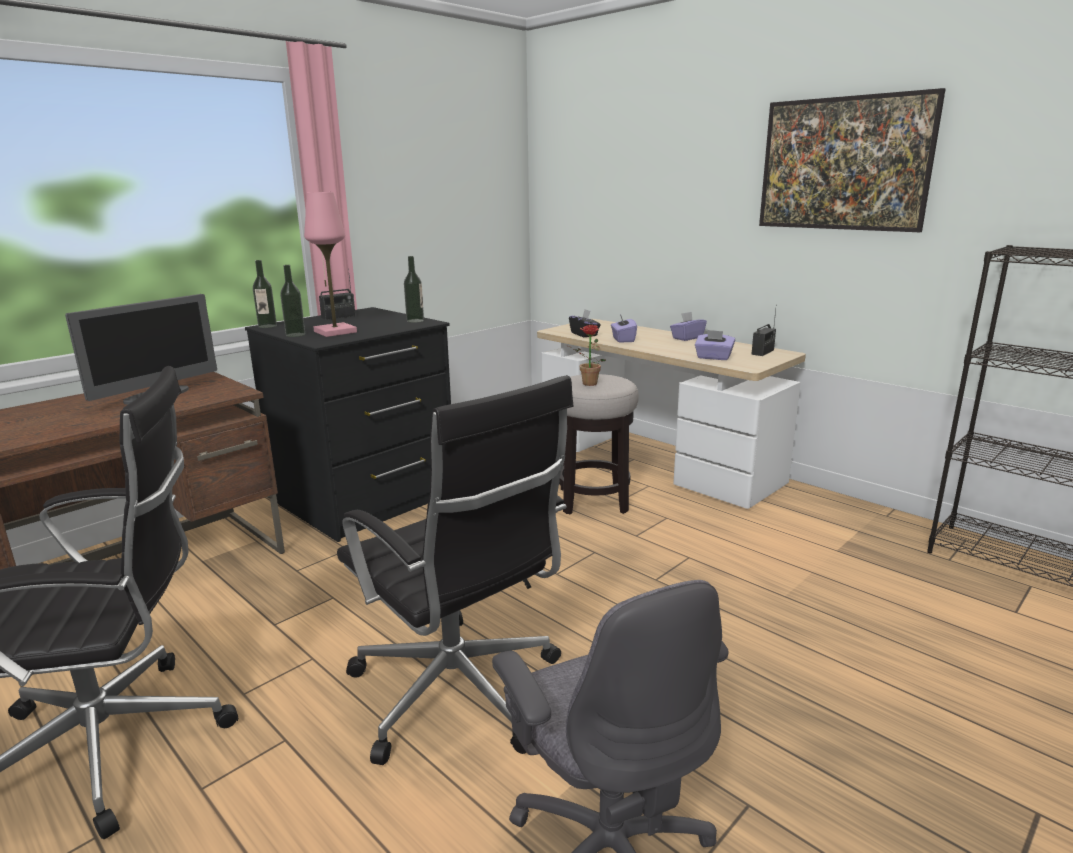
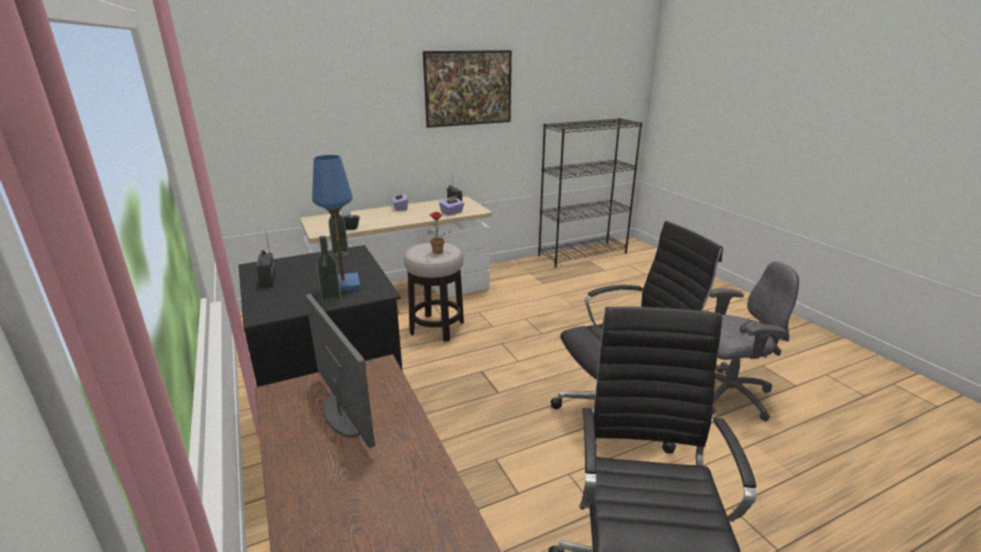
camera: 70 degrees left, 5 degrees up
bottle [253,260,277,328] -> none
pink table lamp [304,192,357,337] -> blue table lamp [312,155,361,292]
purple tissue box [611,315,637,343] -> none

